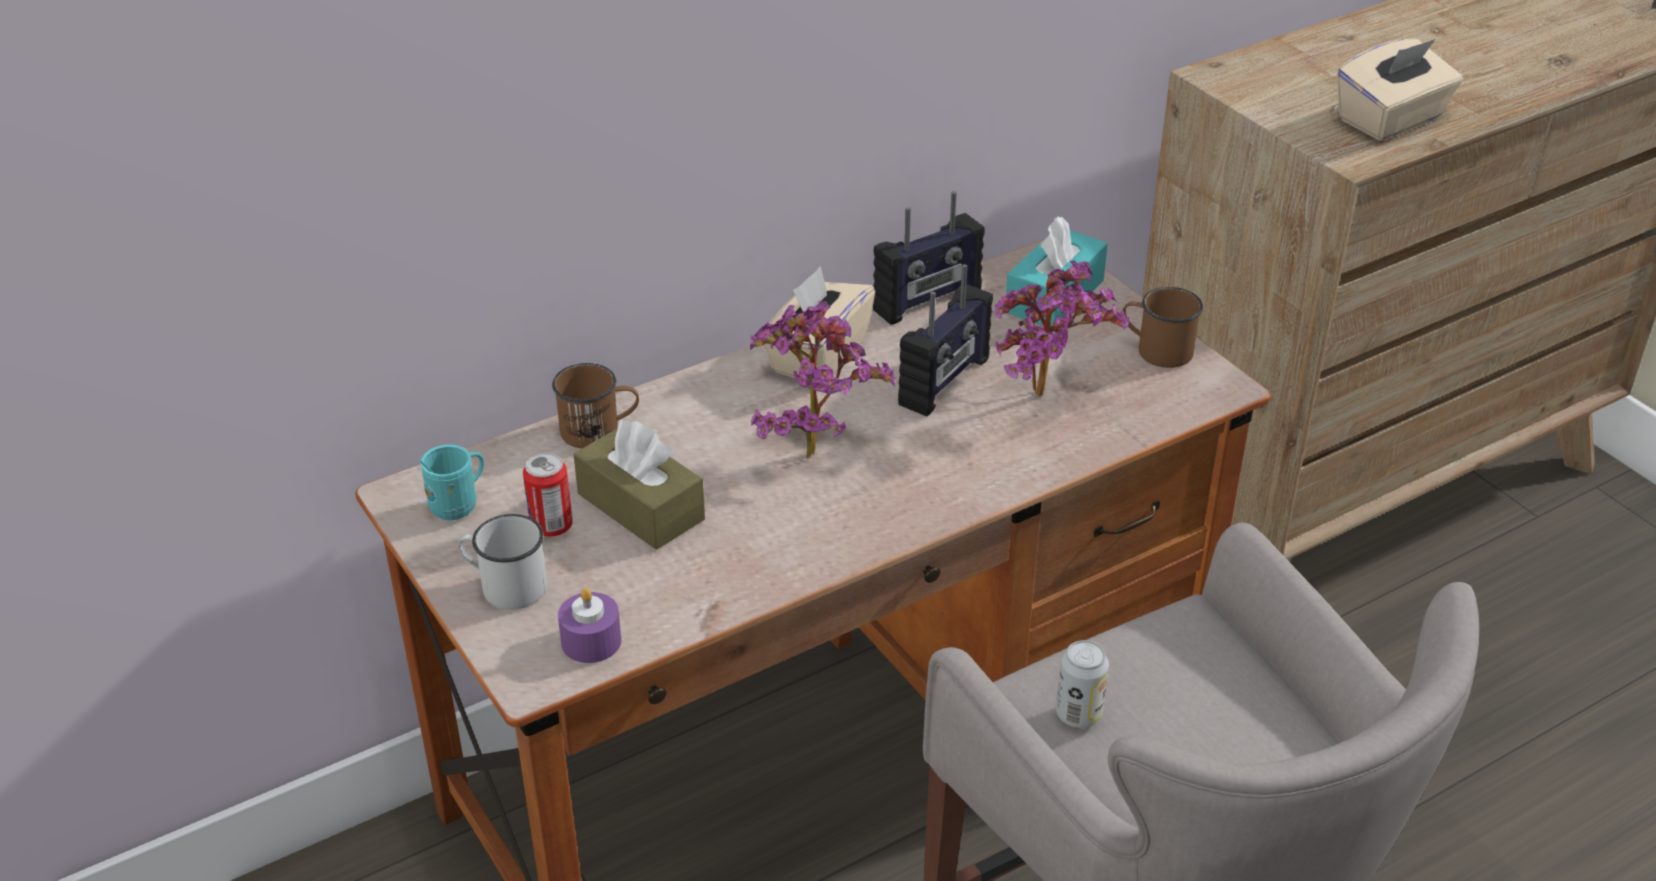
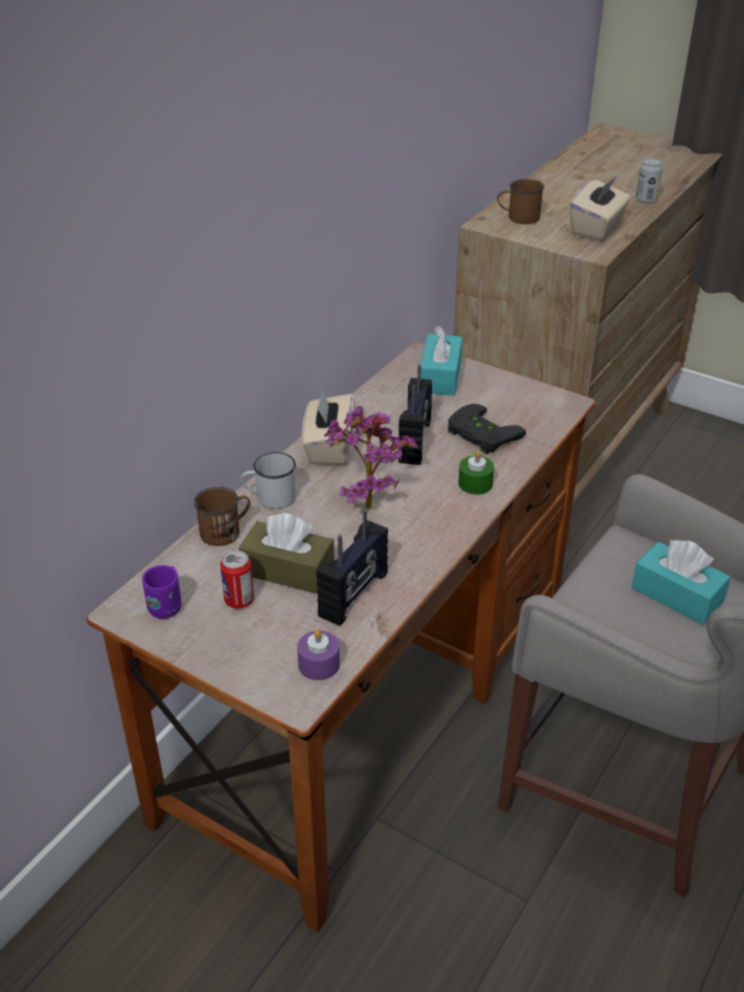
camera: 25 degrees left, 0 degrees up
turquoise mug [420,445,484,520] -> purple mug [142,565,181,619]
white mug [458,514,547,610] -> white mug moved to [241,452,296,509]
radio [873,191,985,325] -> radio moved to [316,509,388,626]
potted plant [994,260,1129,396] -> black game controller [448,404,526,454]
can [1056,640,1109,728] -> can moved to [636,158,663,204]
brown mug [1123,287,1203,368] -> brown mug moved to [497,179,545,224]
none -> green candle [458,450,494,495]
none -> turquoise tissue box [632,540,731,625]

